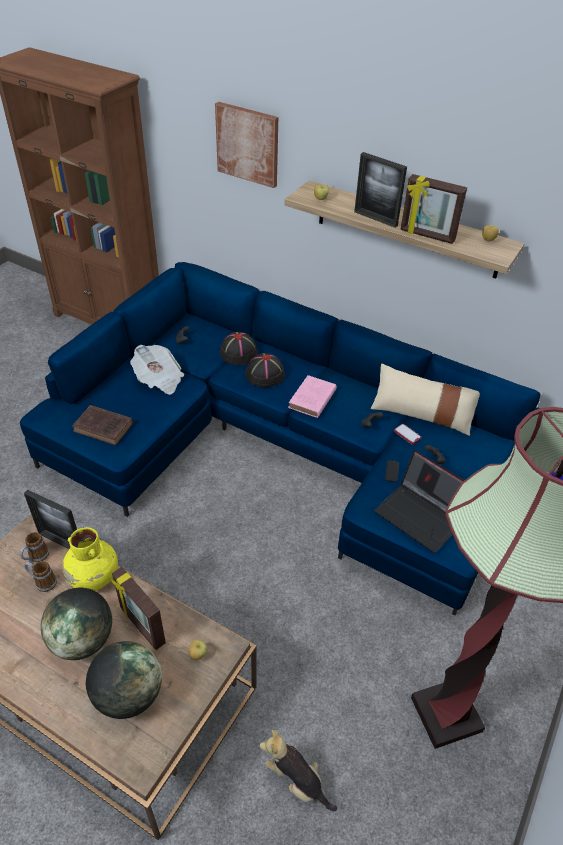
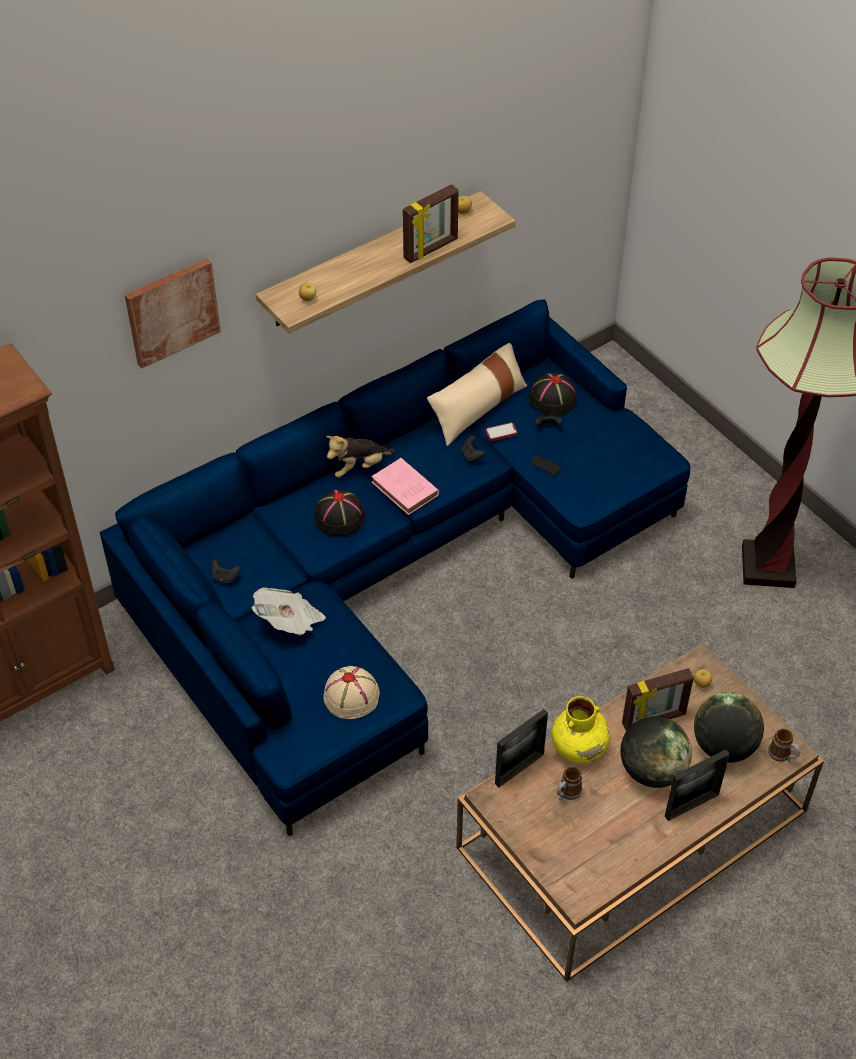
camera: 65 degrees left, 5 degrees up
mug [19,532,49,563] -> mug moved to [768,728,800,763]
brown book [72,405,133,445] -> beige hat [323,666,380,719]
black hat [220,332,258,365] -> black hat moved to [529,373,577,415]
plush toy [260,730,337,811] -> plush toy moved to [326,436,395,478]
picture frame [354,152,407,228] -> picture frame moved to [665,750,730,821]
laptop [374,450,465,553] -> none

